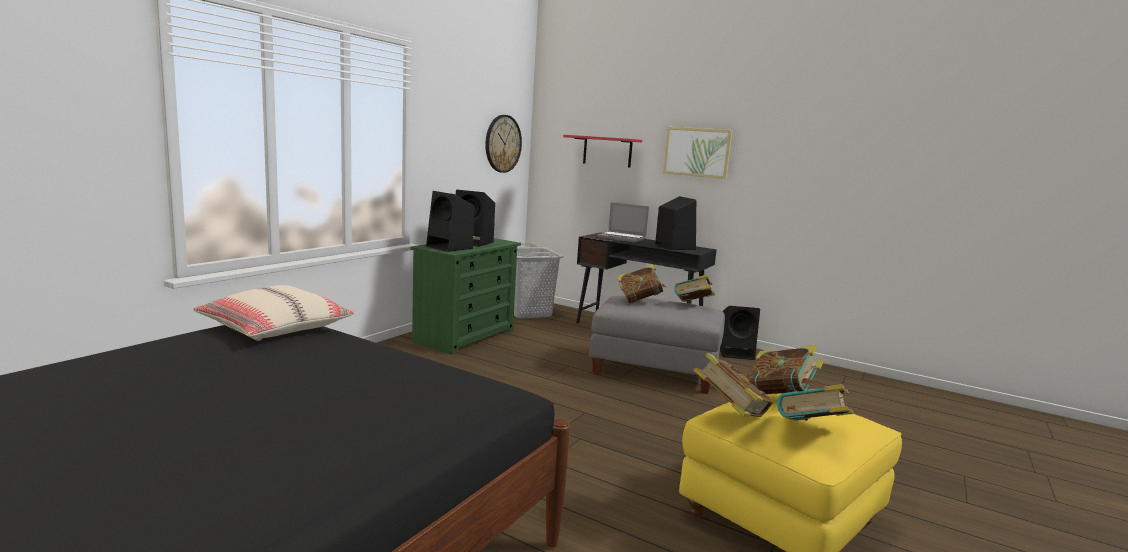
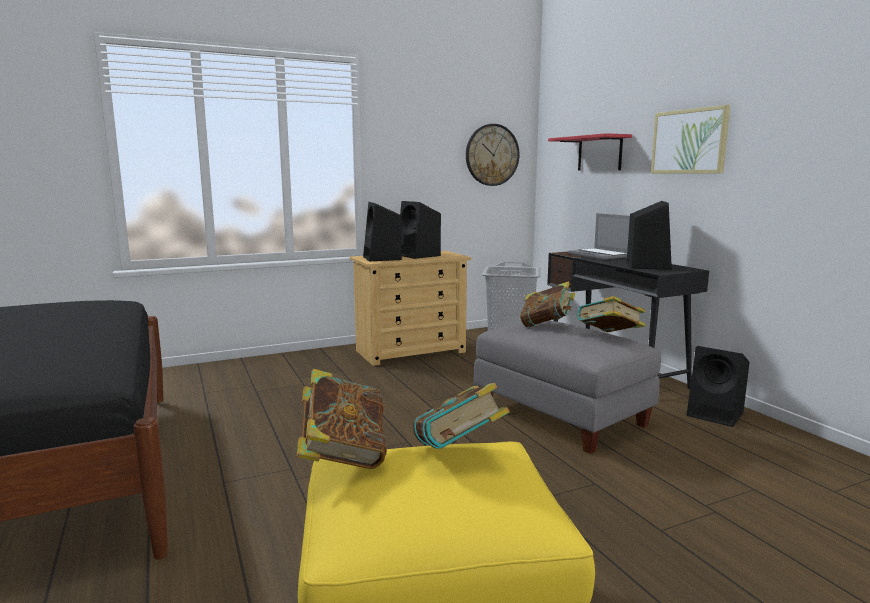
camera: 35 degrees right, 0 degrees up
beige pillow [193,285,354,341] -> none
green dresser [410,236,521,355] -> beige dresser [350,251,471,366]
book [777,384,853,421] -> none

